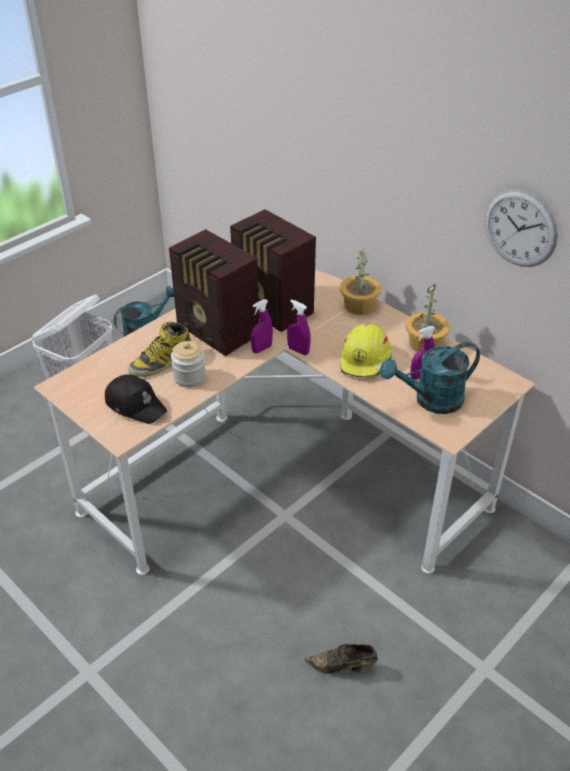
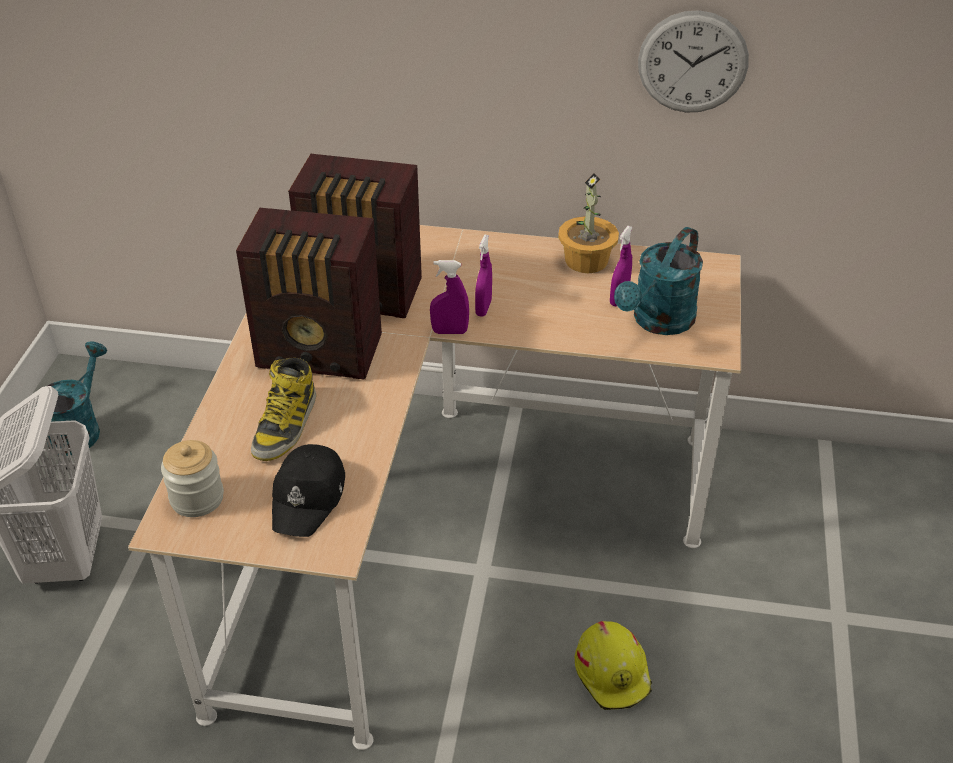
camera: 35 degrees left, 0 degrees up
black cap [105,374,167,424] -> black cap turned 105 degrees clockwise [272,444,345,537]
jar [171,341,206,387] -> jar moved to [161,440,224,517]
purple spray bottle [251,299,273,353] -> purple spray bottle moved to [475,235,492,317]
brown shoe [305,644,378,674] -> none
potted plant [340,248,381,315] -> none
yellow hard hat [340,323,392,377] -> yellow hard hat moved to [575,621,652,710]

